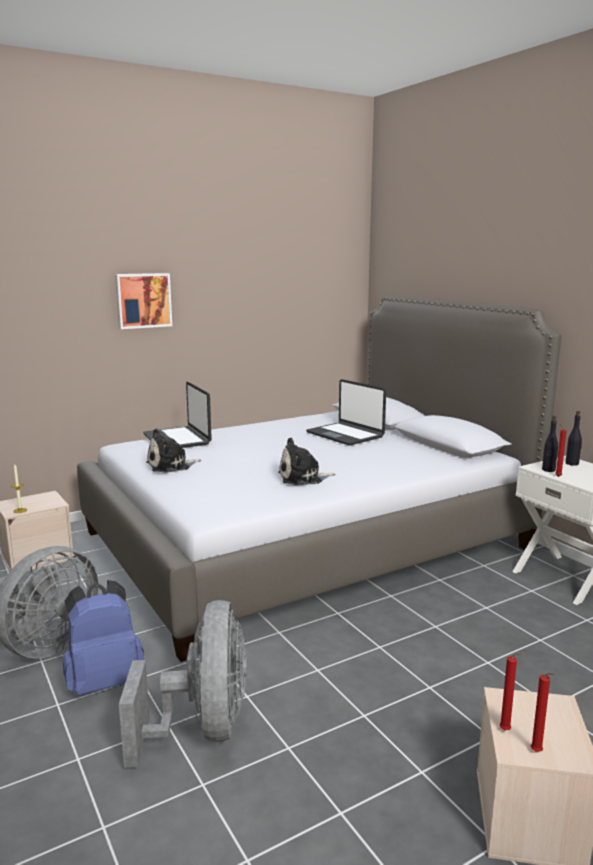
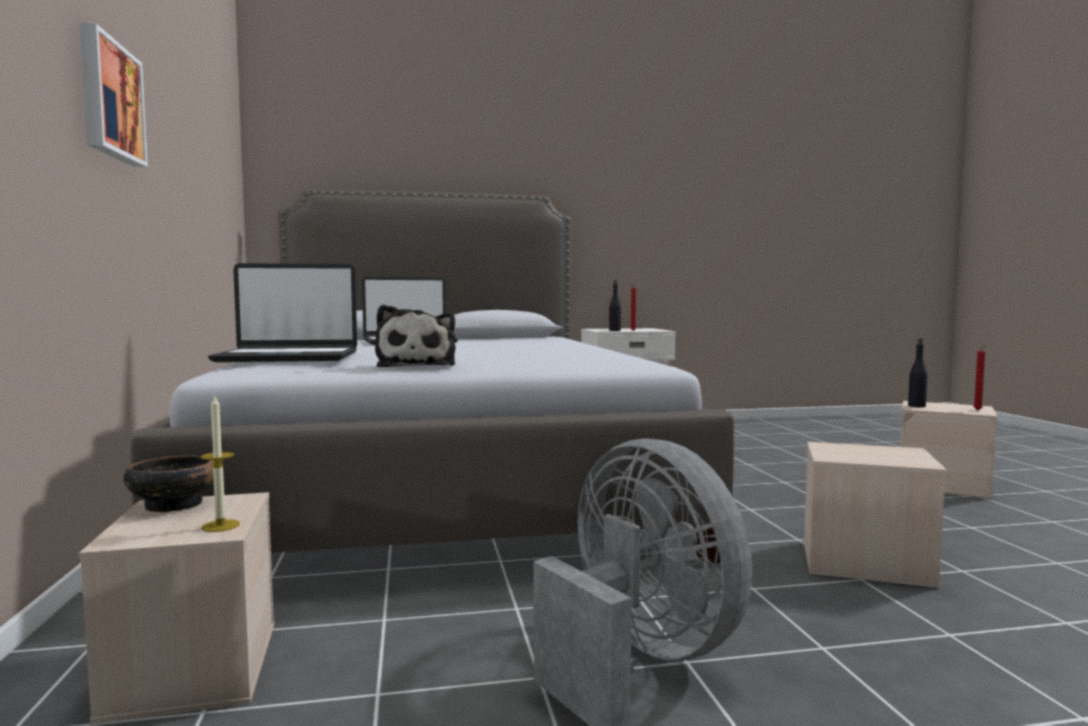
camera: 70 degrees left, 10 degrees down
blue backpack [63,580,144,696] -> none
grey fan [119,600,247,768] -> beige storage box [804,442,947,588]
plush toy [278,437,335,485] -> none
red candle [499,652,523,730] -> none
black bottle [566,411,582,466] -> black bottle moved to [908,338,927,407]
none -> bowl [123,455,214,513]

